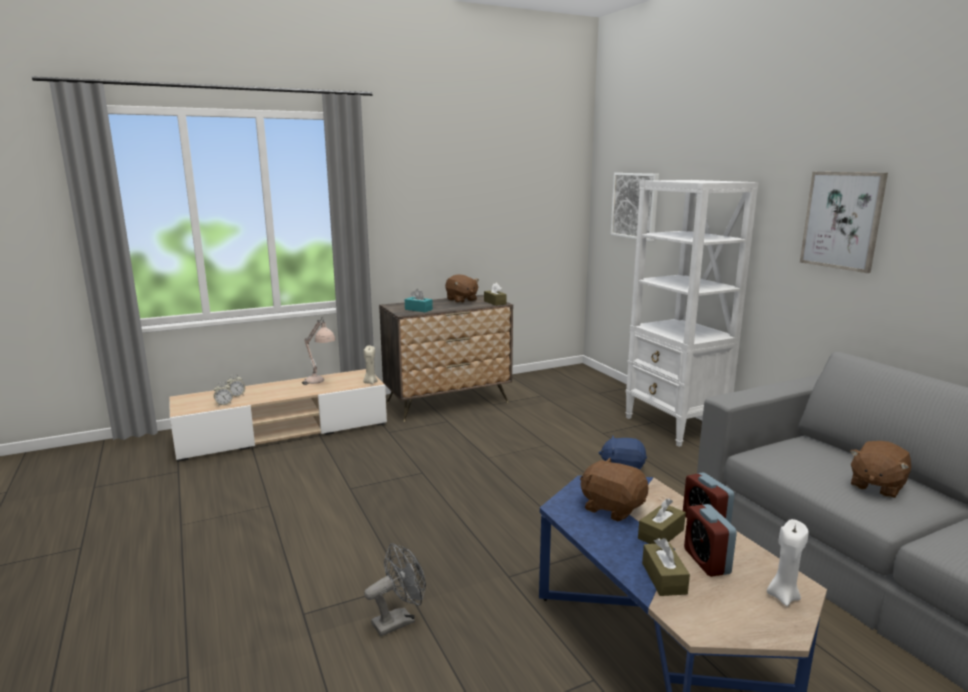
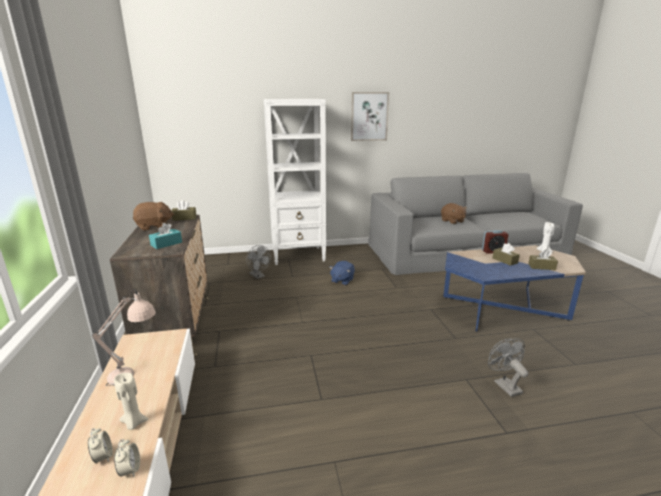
camera: 75 degrees left, 5 degrees up
beige candle [363,346,378,384] -> beige candle moved to [114,373,148,430]
brown plush toy [580,458,648,522] -> none
picture [611,173,659,241] -> none
alarm clock [684,504,737,577] -> none
none -> grey fan [246,245,271,279]

